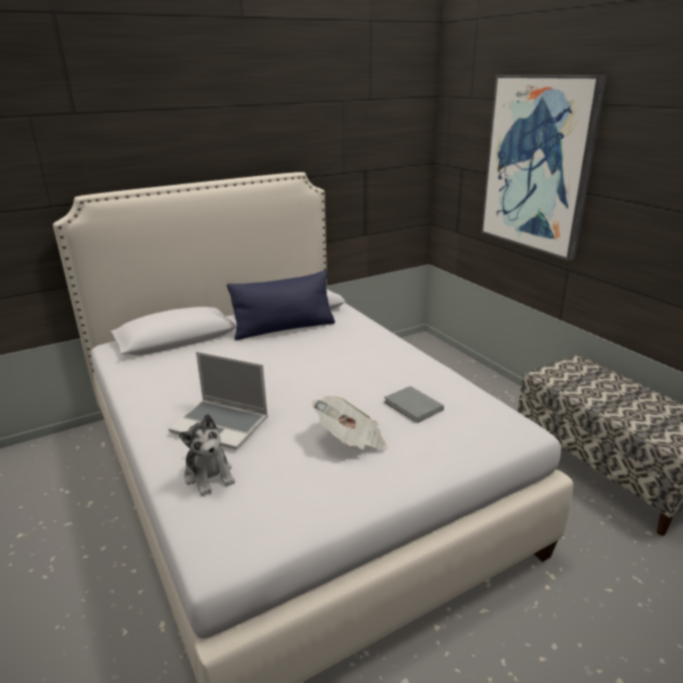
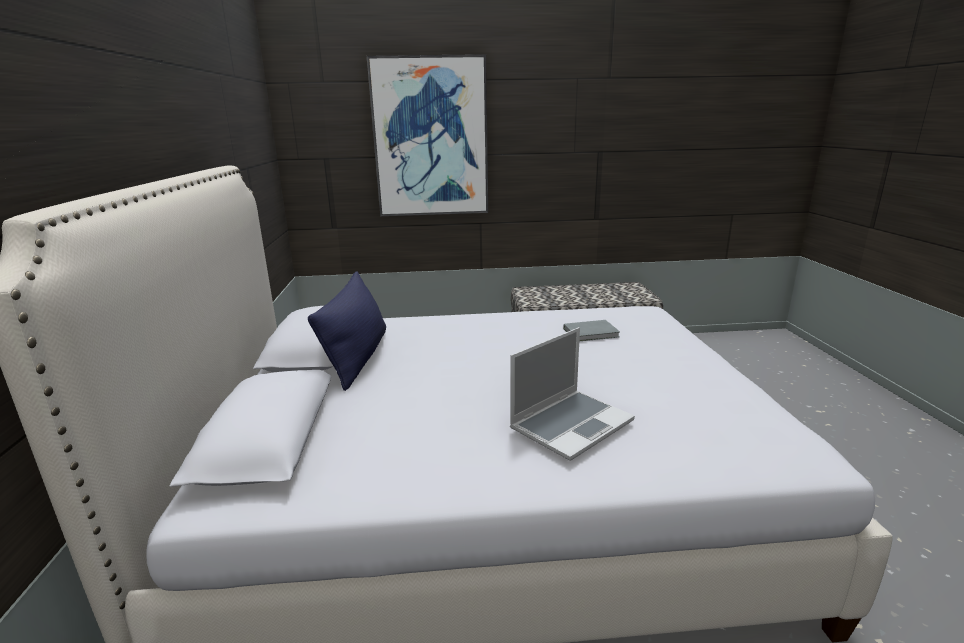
camera: 65 degrees left, 5 degrees down
plush toy [179,414,235,496] -> none
newspaper [312,396,388,450] -> none

